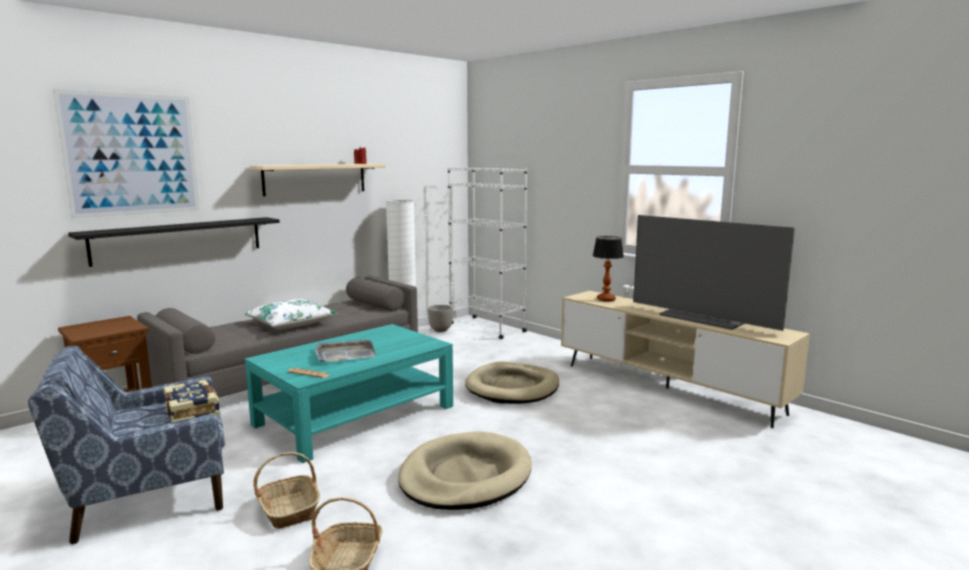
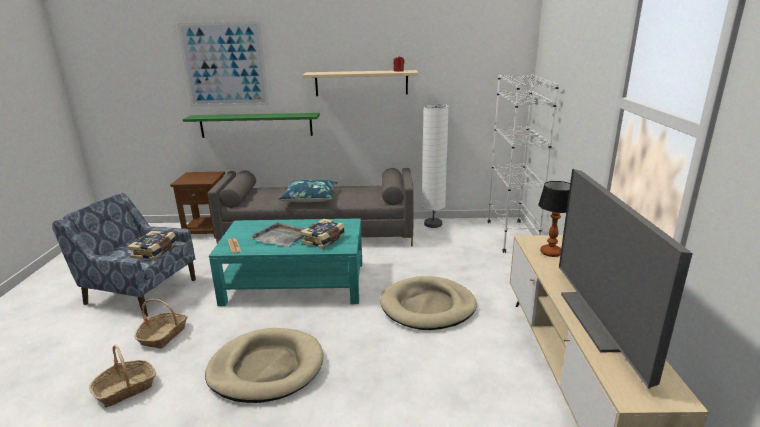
camera: 45 degrees right, 10 degrees up
black shelf [68,217,280,267] -> green shelf [183,113,320,138]
white pillow [244,299,338,329] -> blue pillow [278,180,338,202]
planter [428,305,453,332] -> none
none -> book [300,219,345,249]

